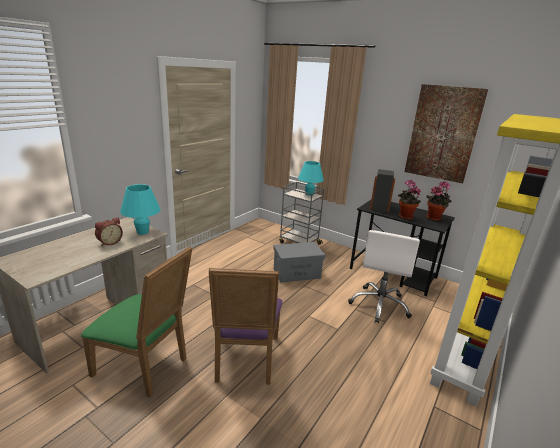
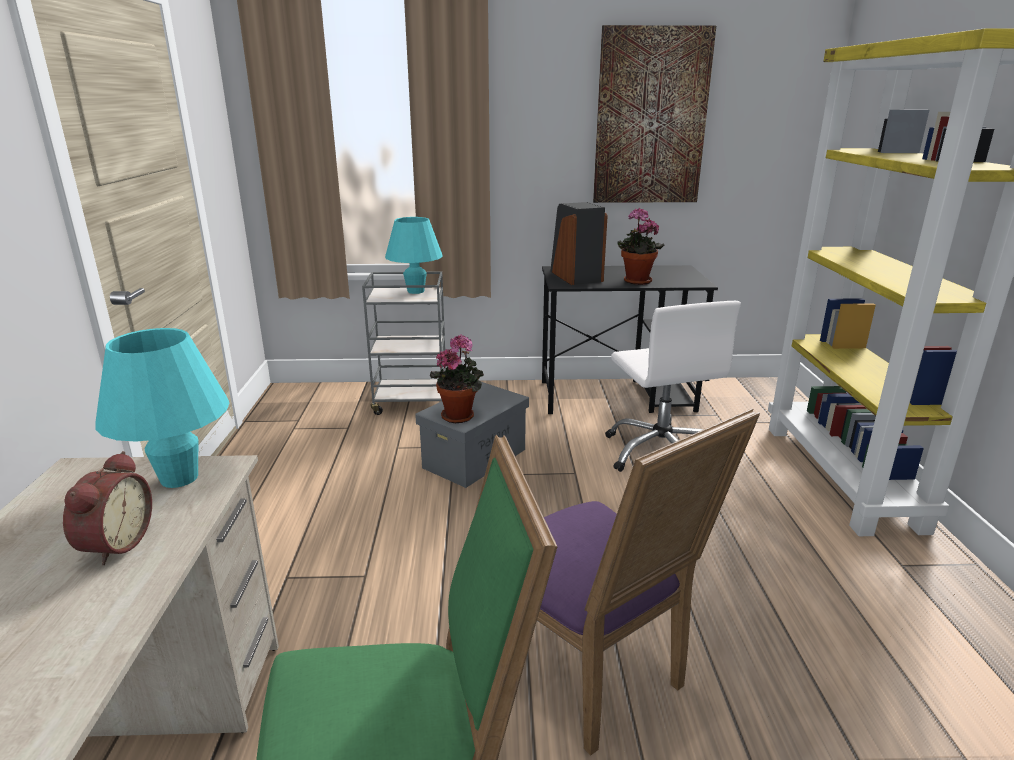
camera: 35 degrees left, 0 degrees up
potted plant [426,182,452,221] -> potted plant moved to [430,334,484,423]

